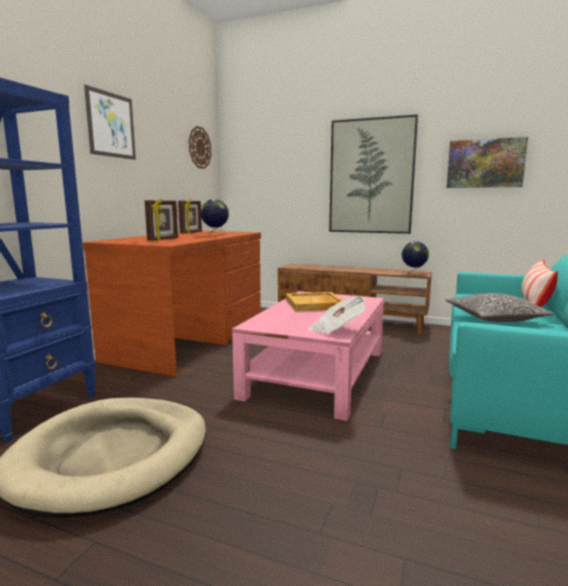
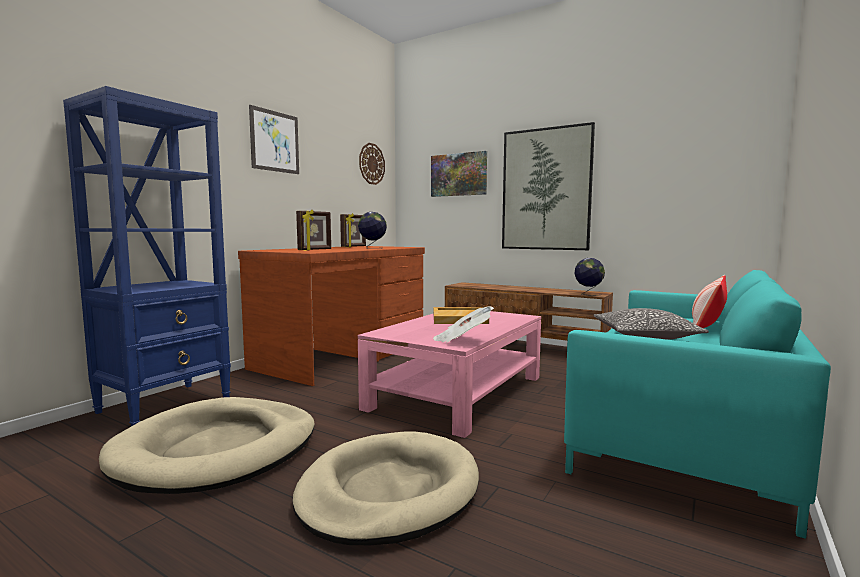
camera: 10 degrees right, 5 degrees down
picture [447,137,528,188] -> picture moved to [431,151,487,197]
none -> beige dog bed [292,431,479,545]

